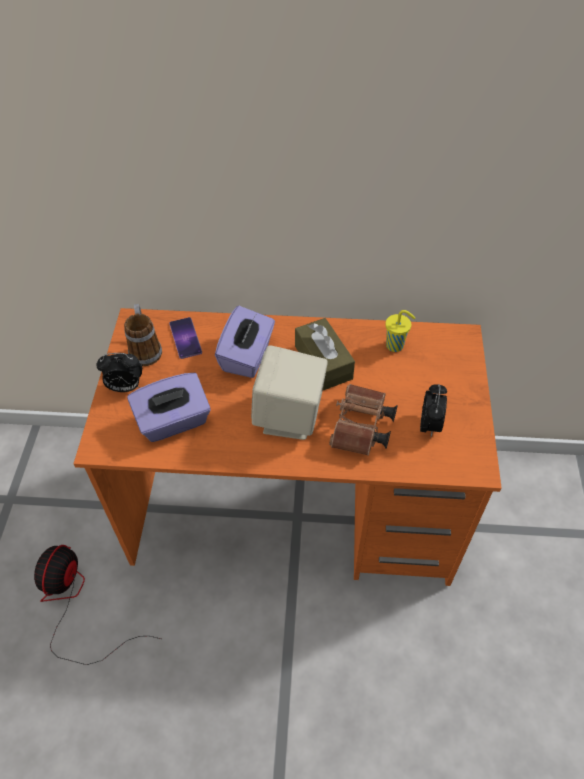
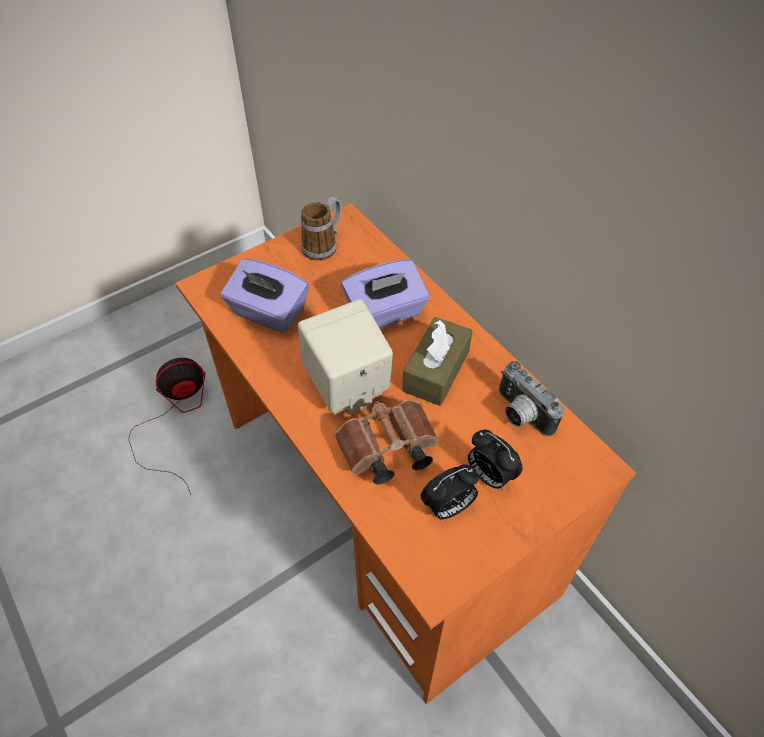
camera: 50 degrees right, 0 degrees up
alarm clock [96,353,142,392] -> alarm clock moved to [468,430,522,490]
phone [169,317,202,359] -> none
yellow cup [385,310,415,352] -> camera [499,361,564,437]

